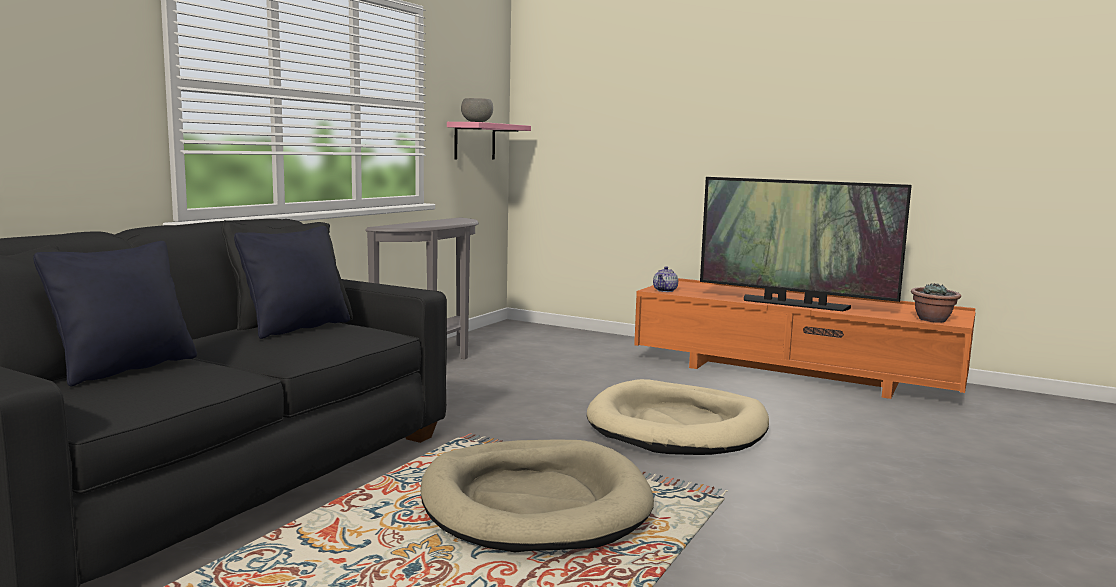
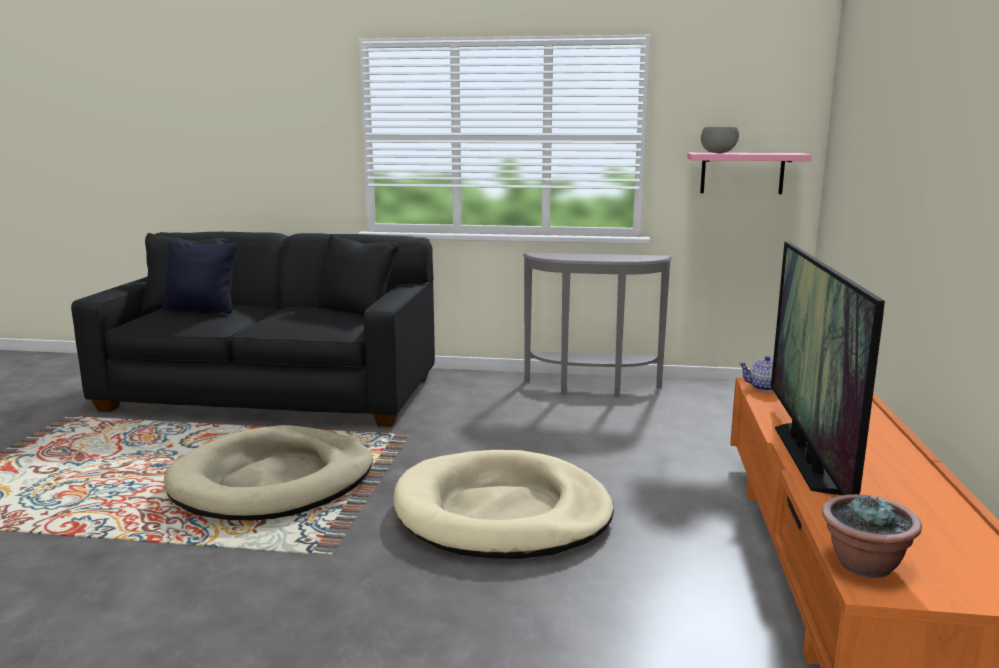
camera: 70 degrees right, 5 degrees up
black pillow [234,226,350,339] -> none

